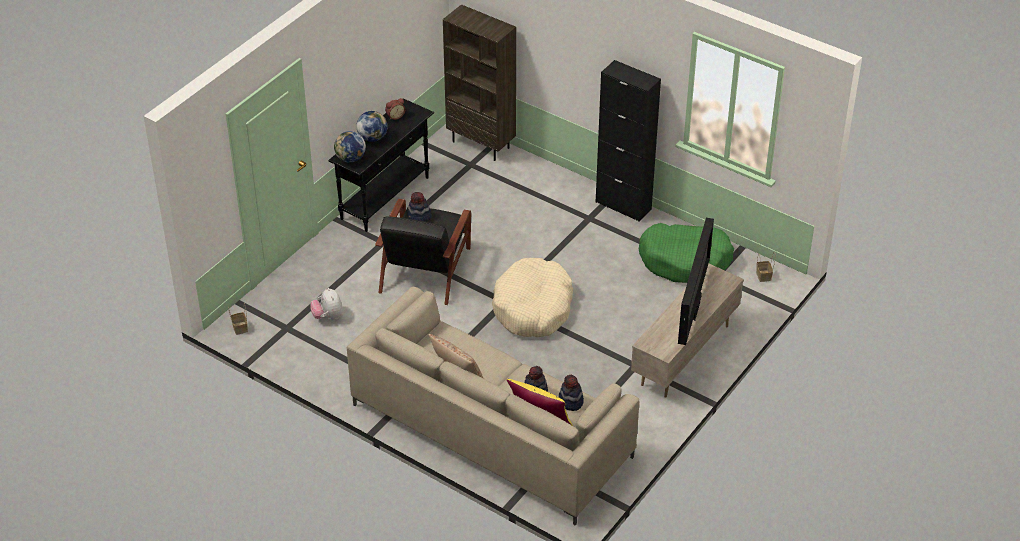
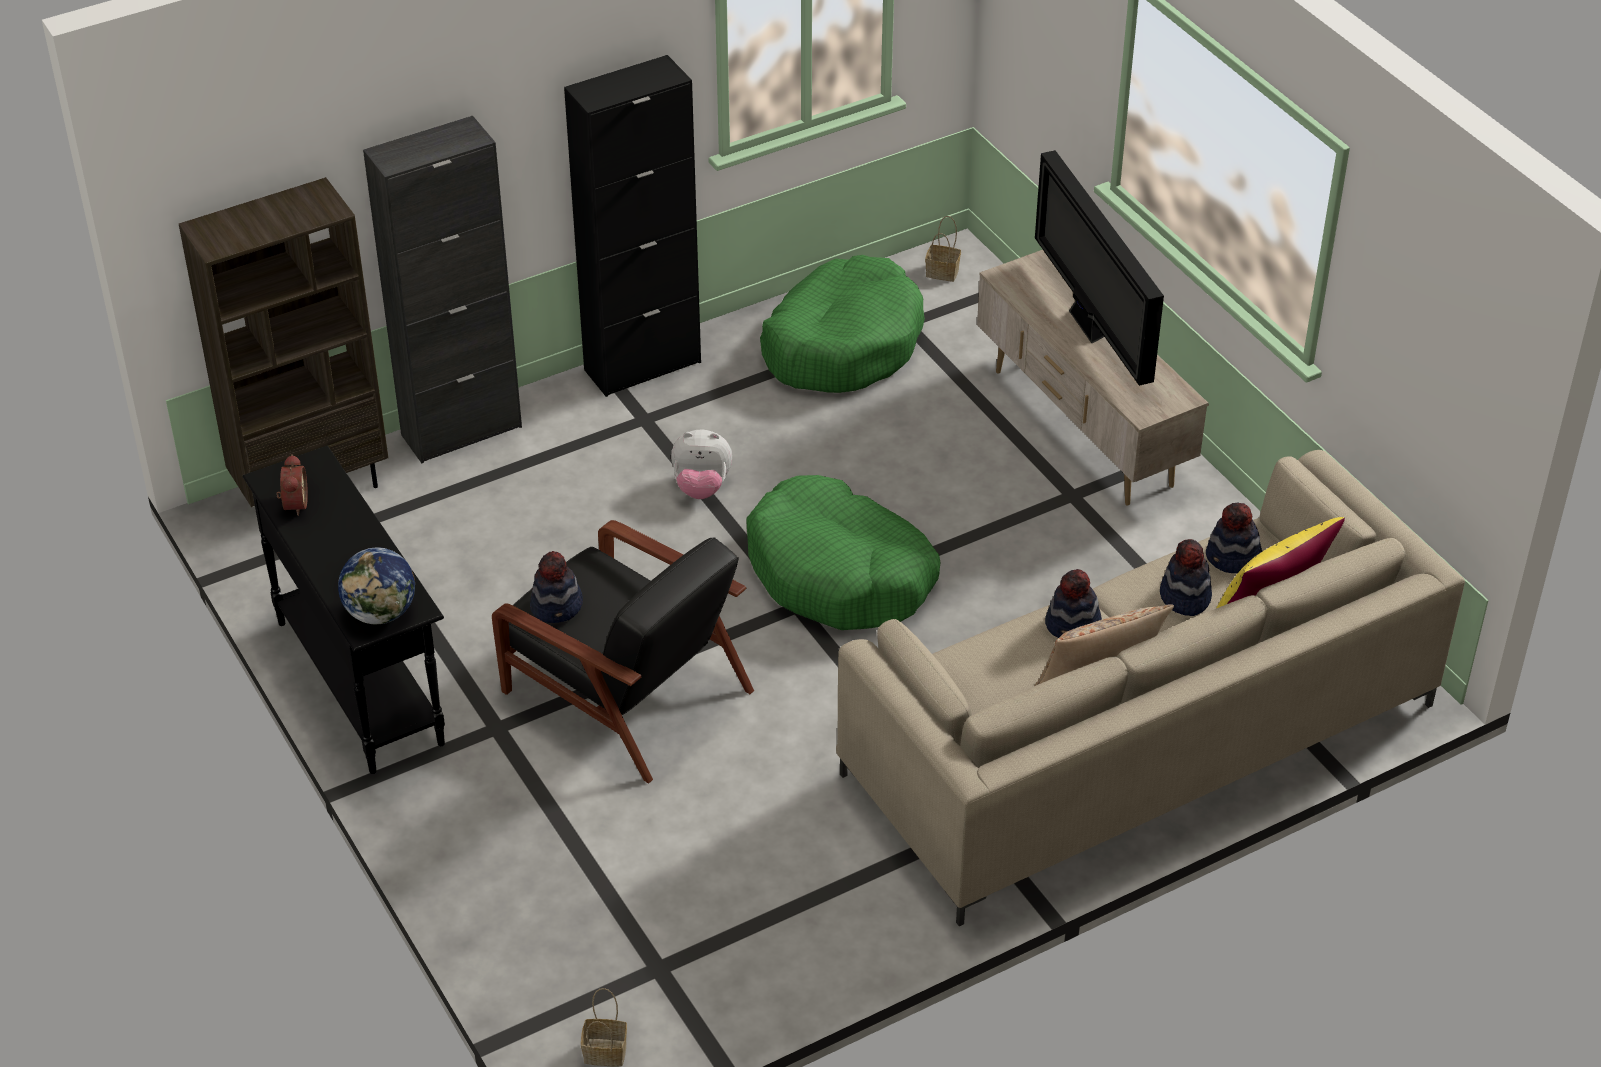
camera: 65 degrees left, 0 degrees up
plush toy [310,288,343,319] -> plush toy moved to [671,430,732,499]
globe [356,111,388,142] -> none
beige dog bed [492,258,573,337] -> green dog bed [746,475,940,630]
television [678,218,714,345] -> television turned 150 degrees counterclockwise [1035,150,1164,386]
none -> black cabinet [363,116,522,463]
none -> hat [1045,569,1102,638]

